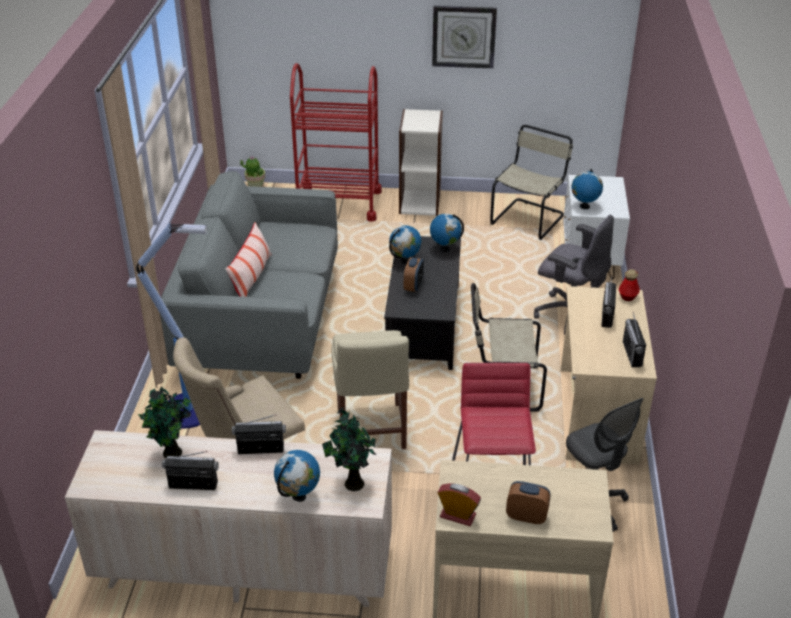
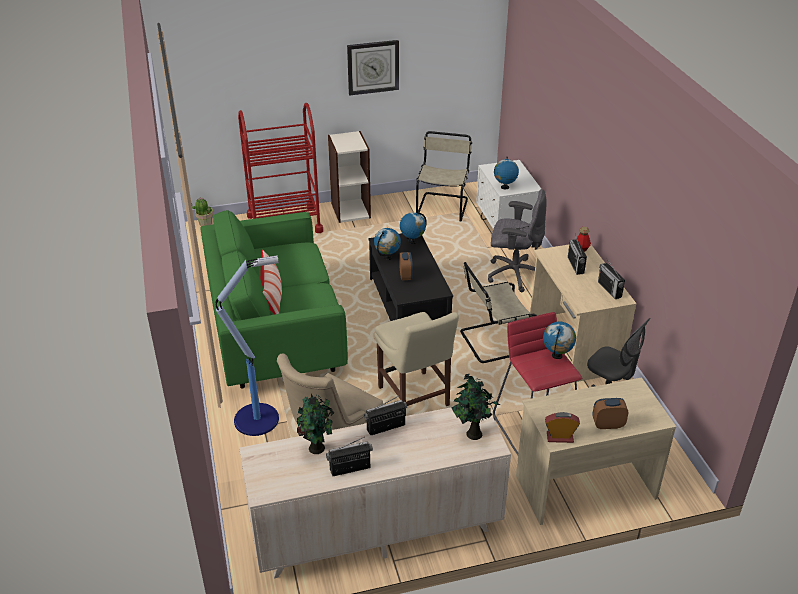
camera: 20 degrees left, 0 degrees up
grey sofa [160,171,338,379] -> green sofa [201,210,348,389]
globe [274,450,320,502] -> globe moved to [543,322,576,359]

